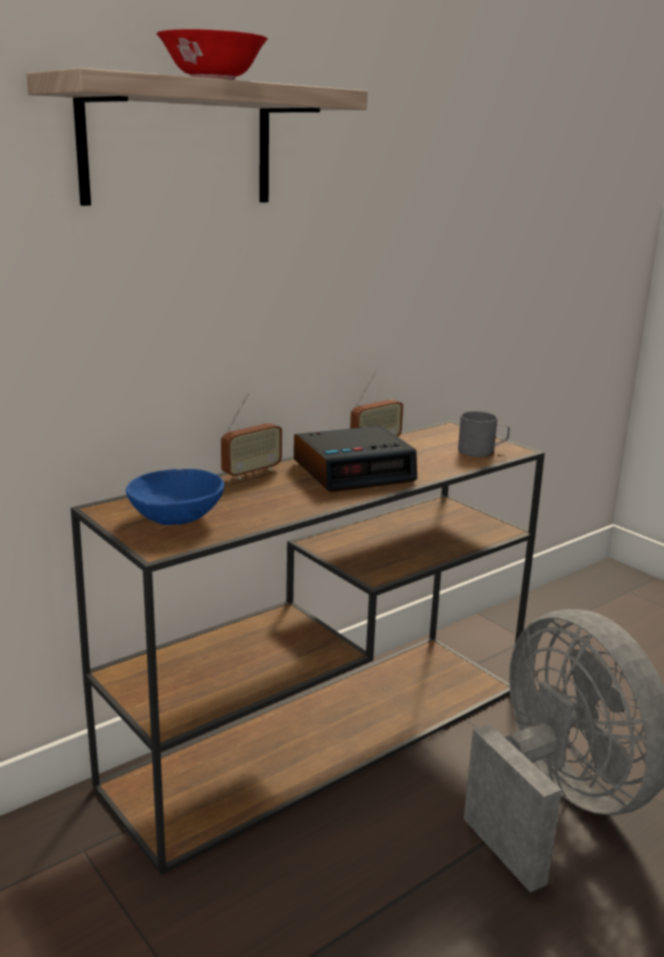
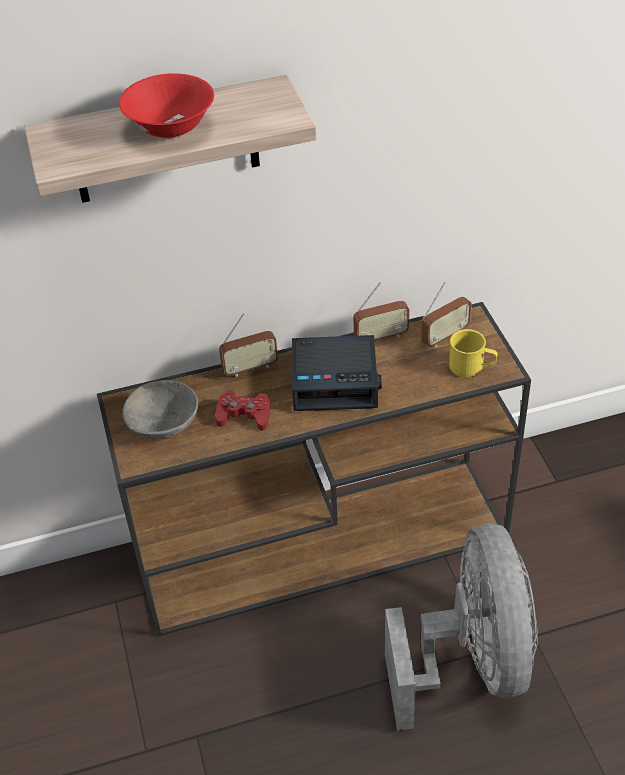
camera: 25 degrees right, 25 degrees up
blue bowl [126,469,224,525] -> grey bowl [123,380,198,440]
grey mug [458,411,510,457] -> yellow mug [449,329,497,378]
none -> red game controller [215,390,271,431]
none -> radio [421,282,472,347]

